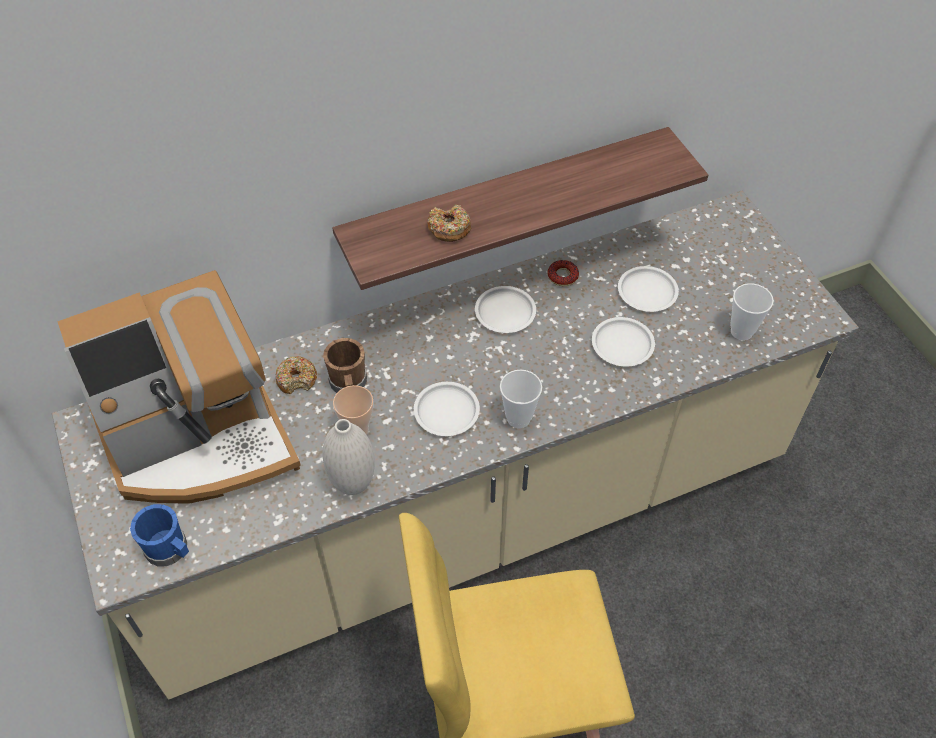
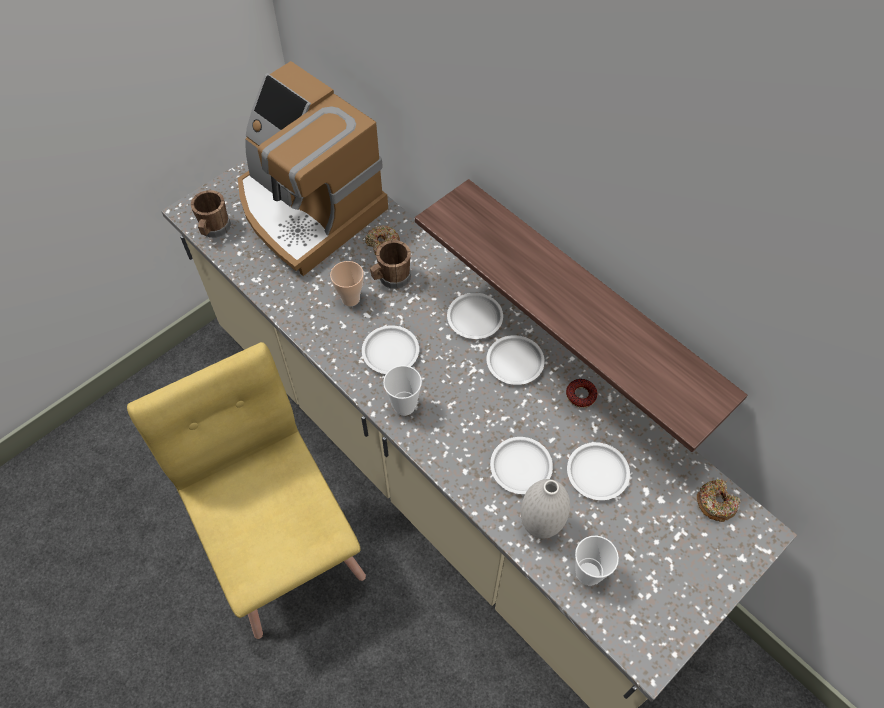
camera: 70 degrees right, 5 degrees up
blue mug [130,504,189,566] -> brown mug [191,190,231,238]
white vase [322,419,375,495] -> white vase moved to [521,479,570,539]
donut [427,205,471,242] -> donut moved to [697,479,740,522]
none -> white plate [447,293,503,339]

